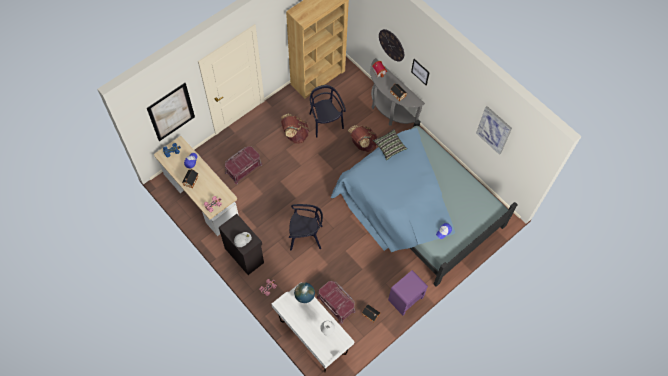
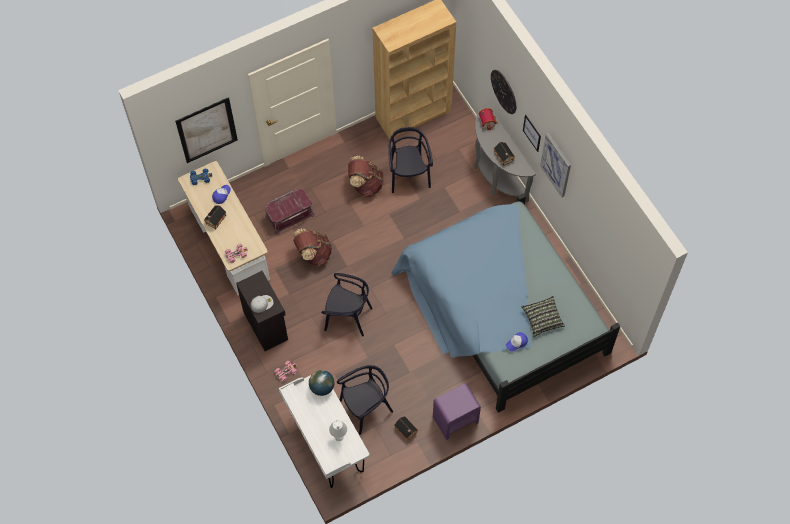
camera: 15 degrees right, 0 degrees up
red storage box [317,281,355,324] -> black chair [337,365,393,435]
brown backpack [348,125,377,152] -> brown backpack moved to [292,228,332,266]
pillow [373,129,407,161] -> pillow moved to [521,296,565,337]
picture [476,106,512,155] -> picture moved to [540,133,571,197]

